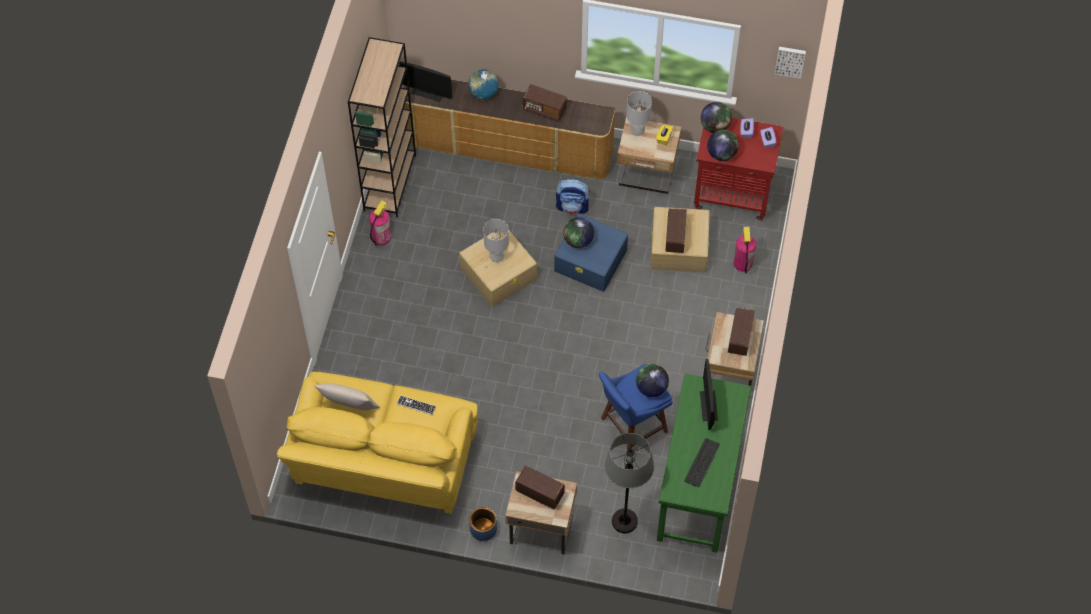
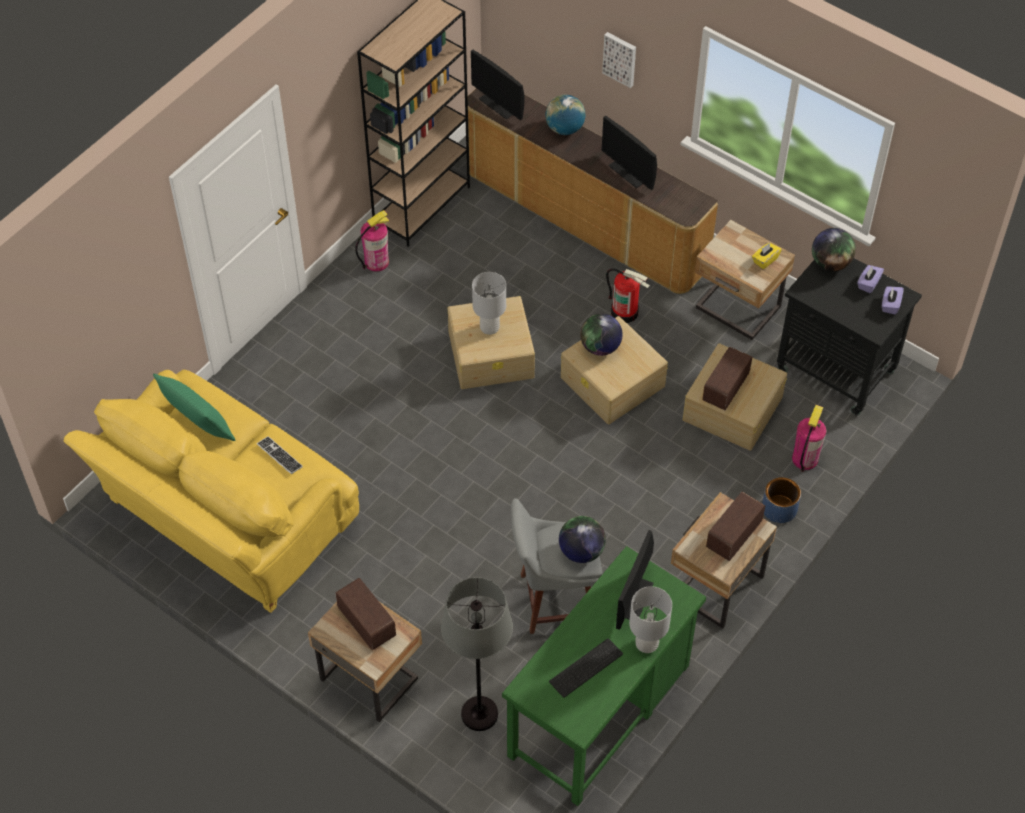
camera: 25 degrees right, 5 degrees down
beige pillow [314,383,380,410] -> green pillow [153,374,236,441]
blue planter [469,507,497,541] -> blue planter moved to [762,477,801,523]
radio [522,84,567,121] -> monitor [602,116,657,190]
blue storage box [554,214,628,292] -> beige storage box [561,316,668,424]
backpack [556,179,590,215] -> fire extinguisher [606,268,650,323]
blue stool [599,364,672,450] -> grey stool [511,498,602,634]
grey table lamp [626,91,652,136] -> grey table lamp moved to [629,586,672,653]
red cart [694,118,784,221] -> black cart [777,258,922,417]
globe [707,130,739,161] -> none
picture [775,47,806,79] -> picture moved to [602,32,636,88]

